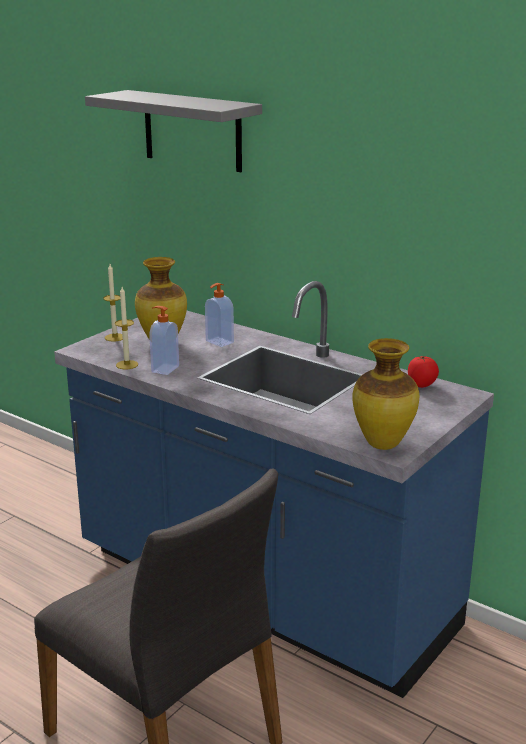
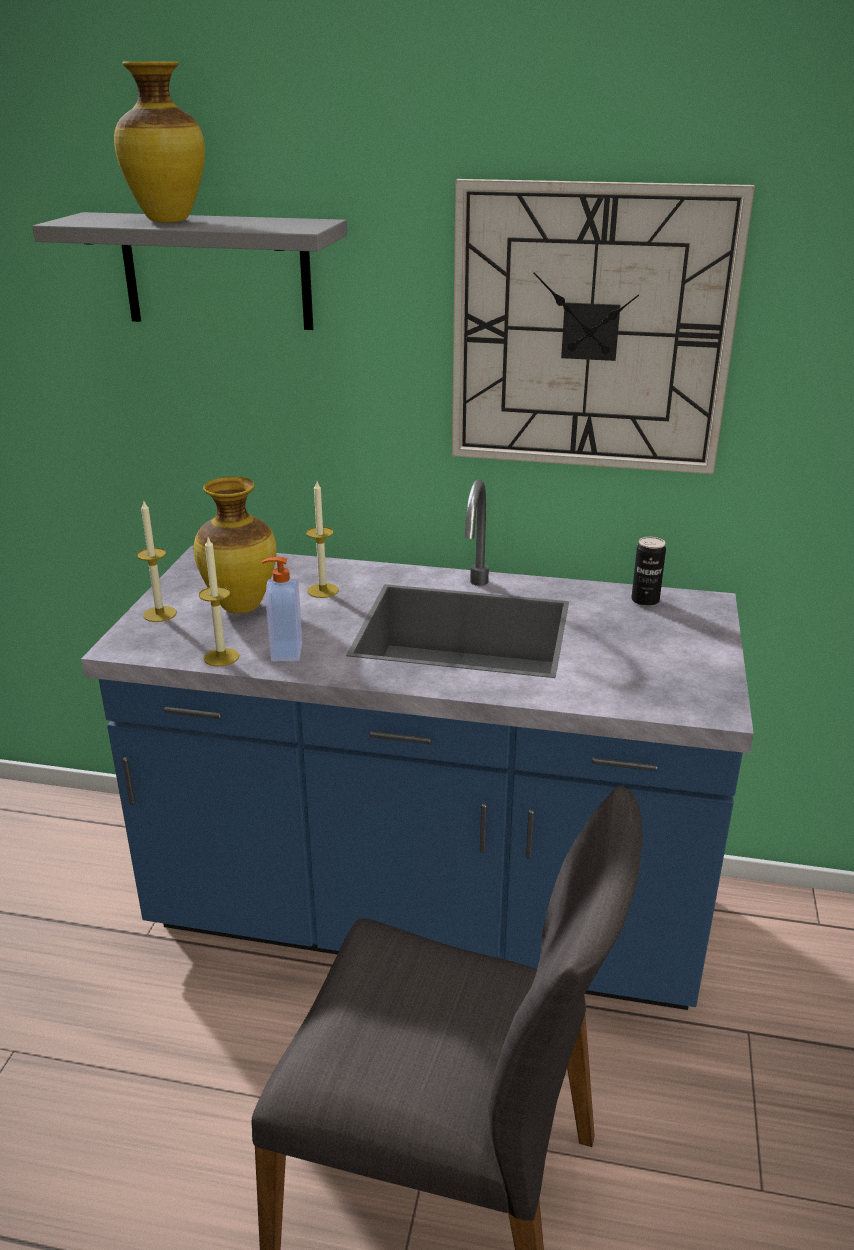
camera: 25 degrees left, 5 degrees up
soap dispenser [205,283,234,347] -> candle [306,481,339,598]
vase [352,338,419,450] -> vase moved to [114,61,205,223]
tomato [408,356,439,388] -> can [631,537,666,606]
none -> wall clock [452,179,755,474]

